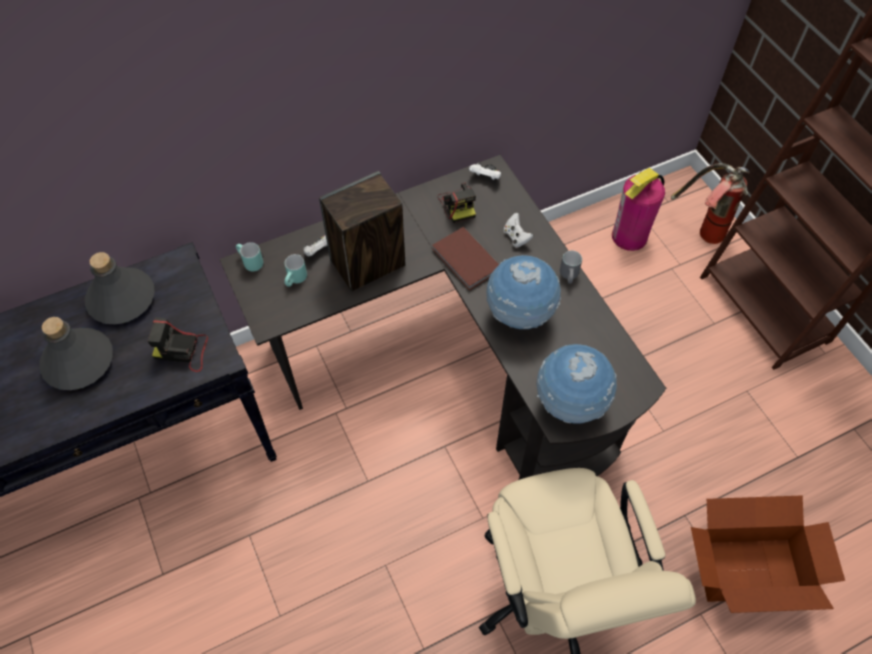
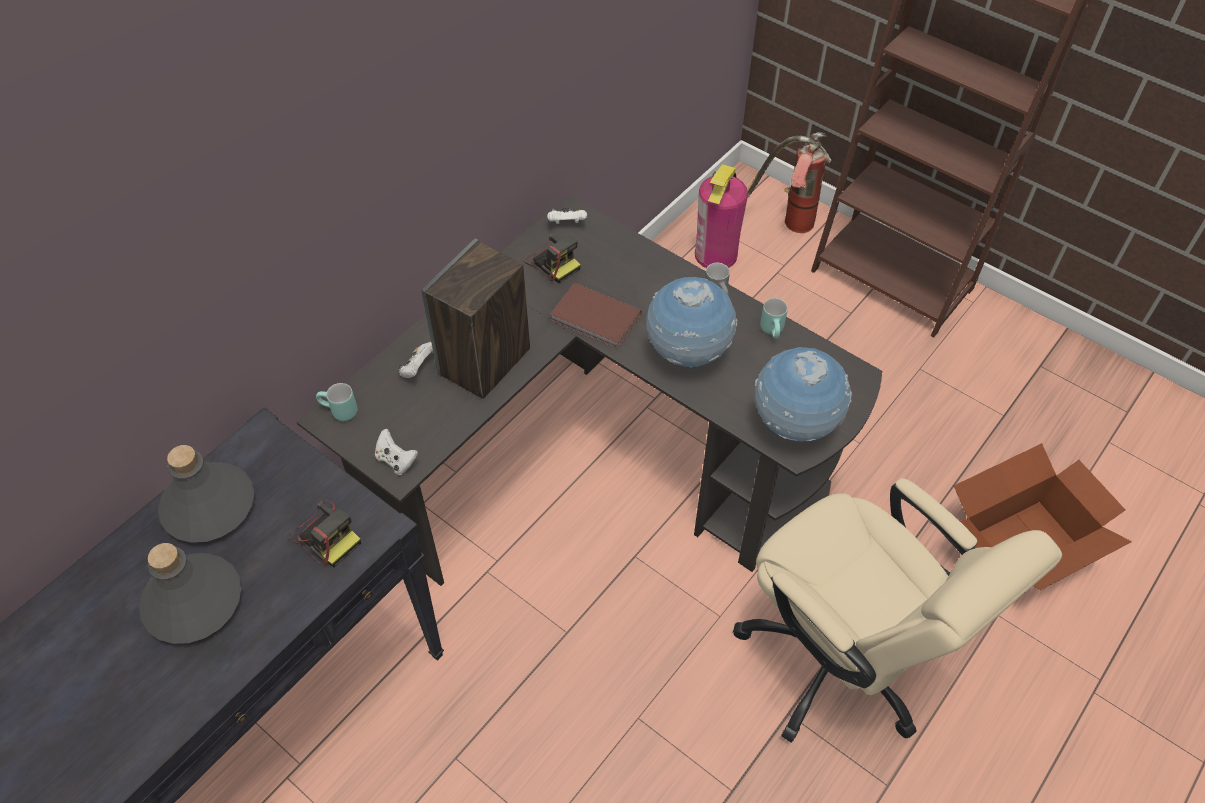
camera: 25 degrees left, 5 degrees down
camera [148,317,208,372] -> camera turned 120 degrees counterclockwise [288,500,361,568]
turquoise mug [285,254,307,287] -> turquoise mug moved to [760,298,788,339]
white game controller [504,213,534,248] -> white game controller moved to [375,429,418,475]

